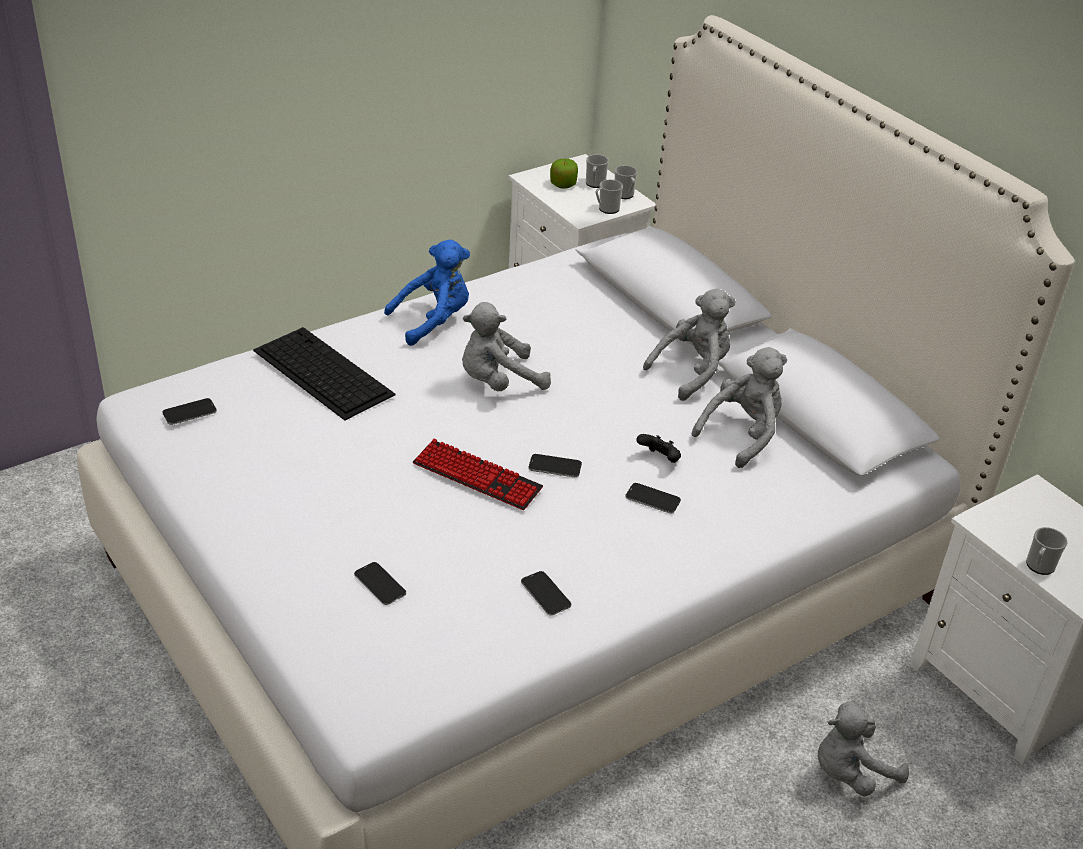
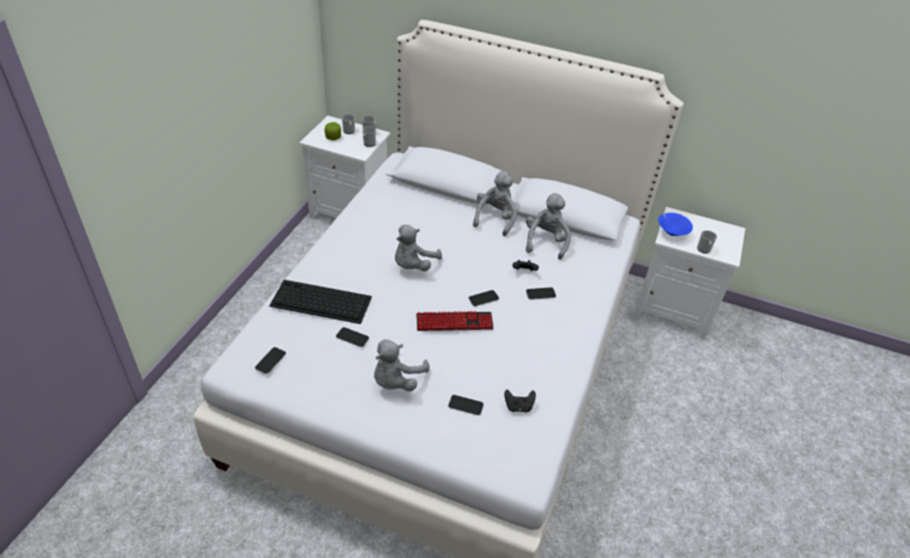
camera: 35 degrees left, 5 degrees up
blue plush toy [384,240,470,346] -> none
phone [521,571,571,615] -> phone moved to [336,327,369,347]
grey plush toy [818,702,909,796] -> grey plush toy moved to [374,339,430,391]
none -> black game controller [504,389,536,413]
none -> blue bowl [658,213,693,236]

